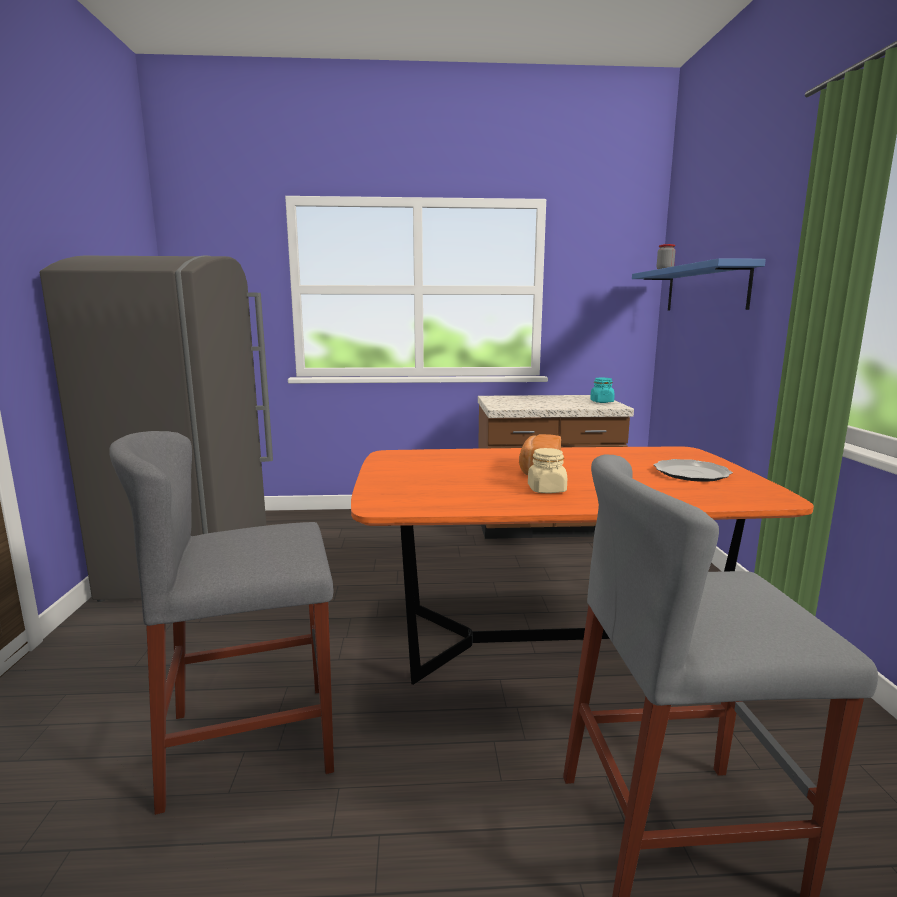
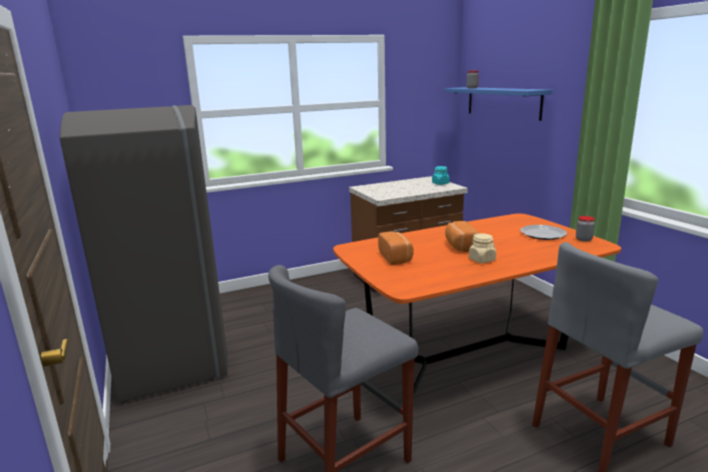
camera: 20 degrees left, 5 degrees up
none -> bread [378,231,413,265]
none -> jar [576,216,595,242]

